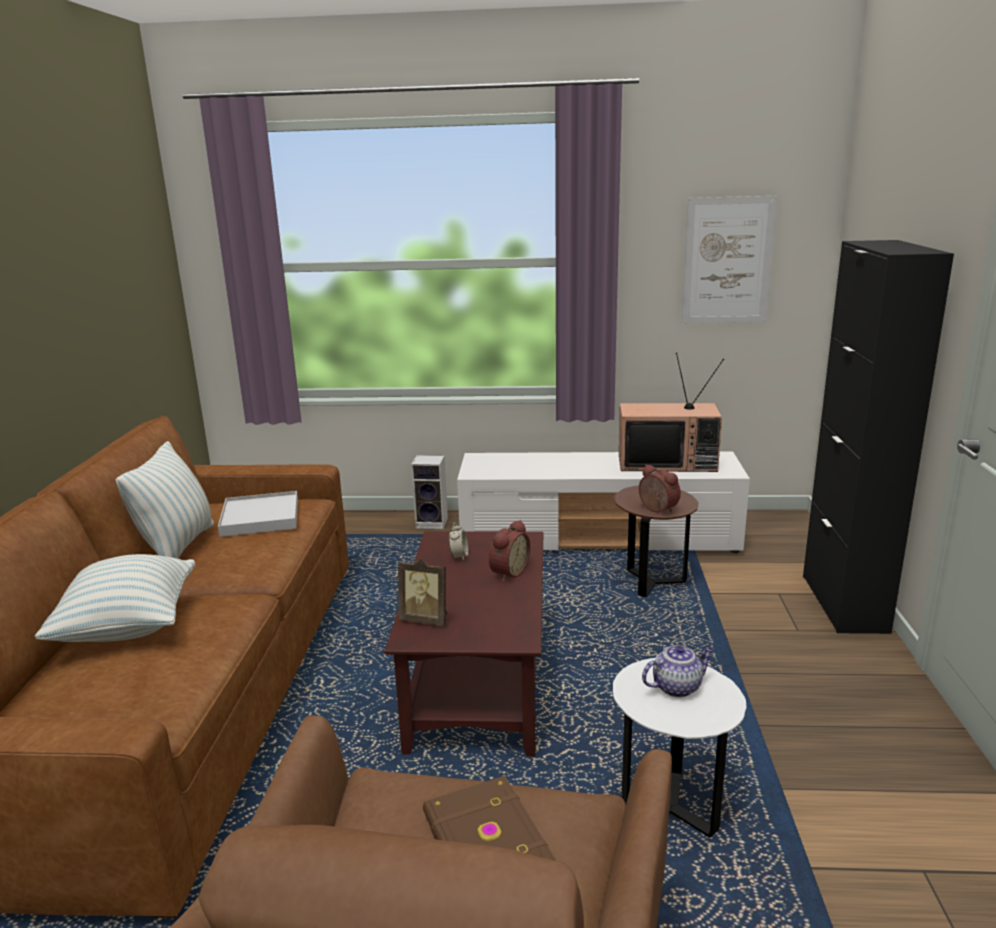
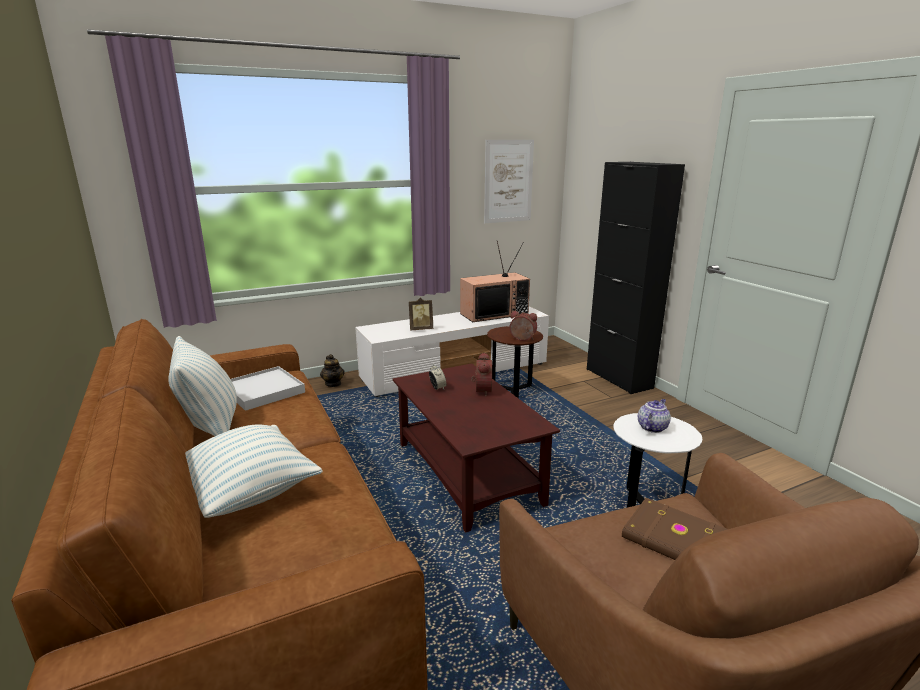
camera: 30 degrees left, 0 degrees up
picture frame [398,558,447,626] -> picture frame moved to [409,298,433,330]
speaker [411,455,448,529] -> teapot [320,354,344,387]

